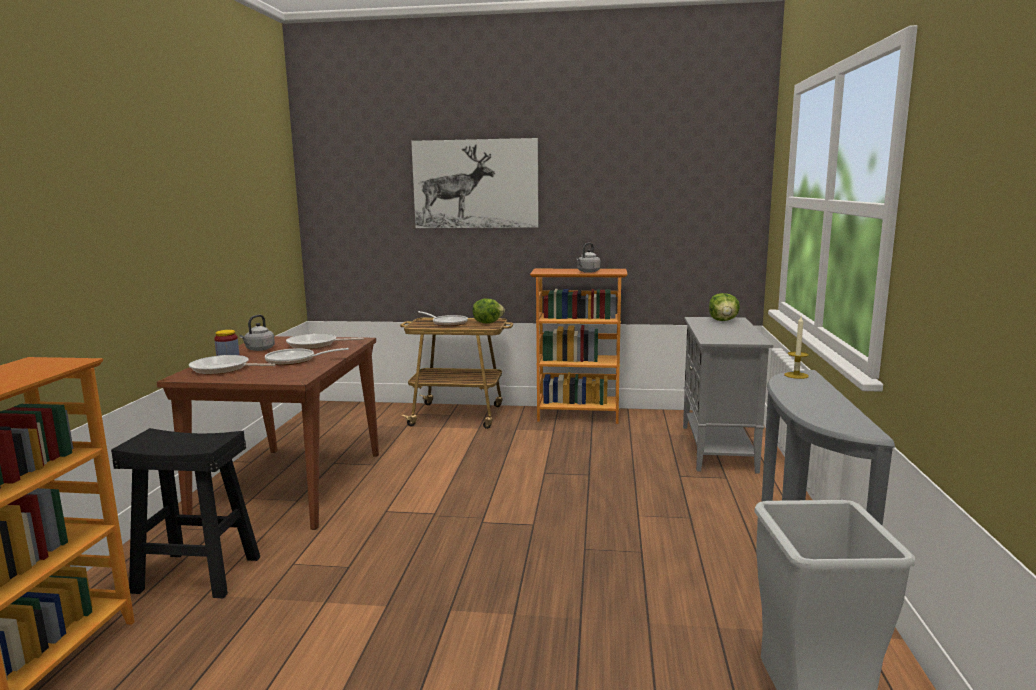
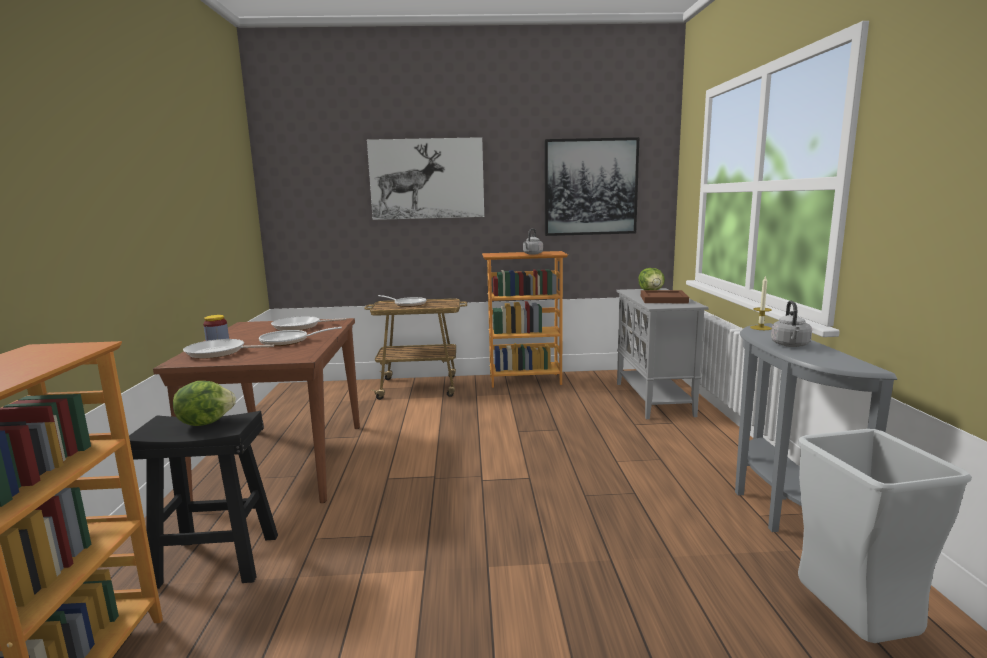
camera: 10 degrees left, 0 degrees up
grey kettle [240,315,275,351] -> grey kettle moved to [771,300,812,347]
lettuce [472,298,505,324] -> lettuce moved to [173,381,236,426]
none -> picture [545,137,639,236]
none -> brown tray [641,290,689,303]

